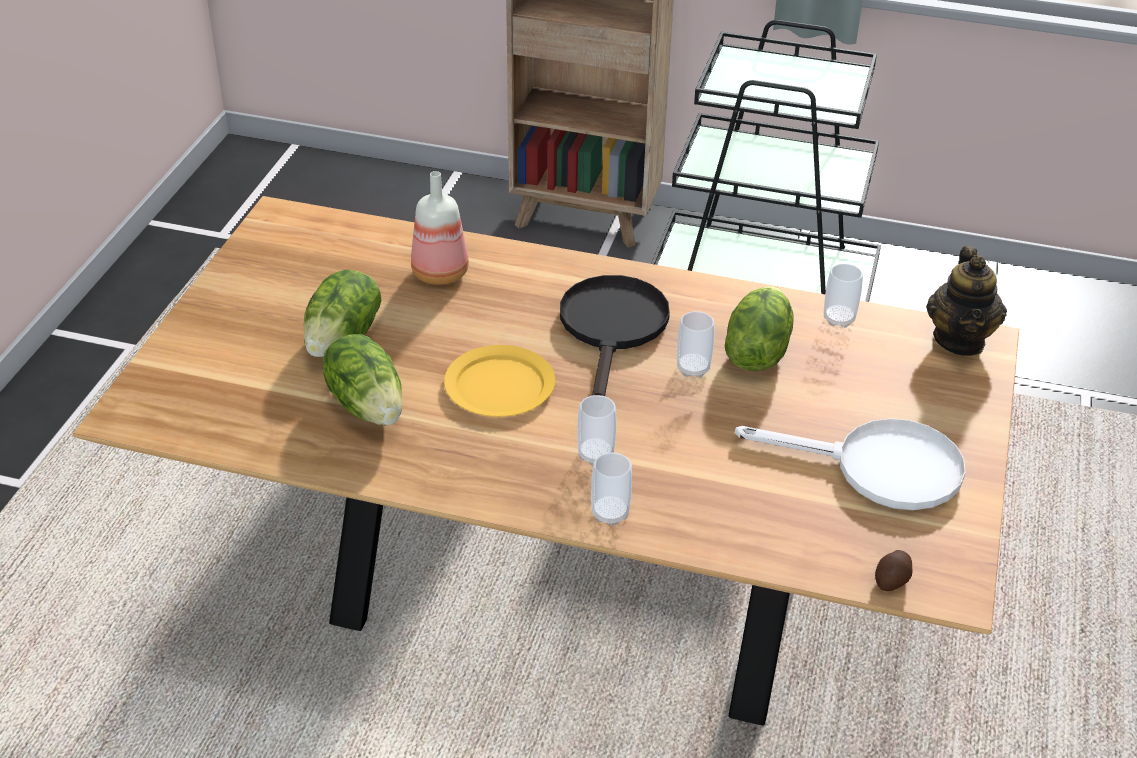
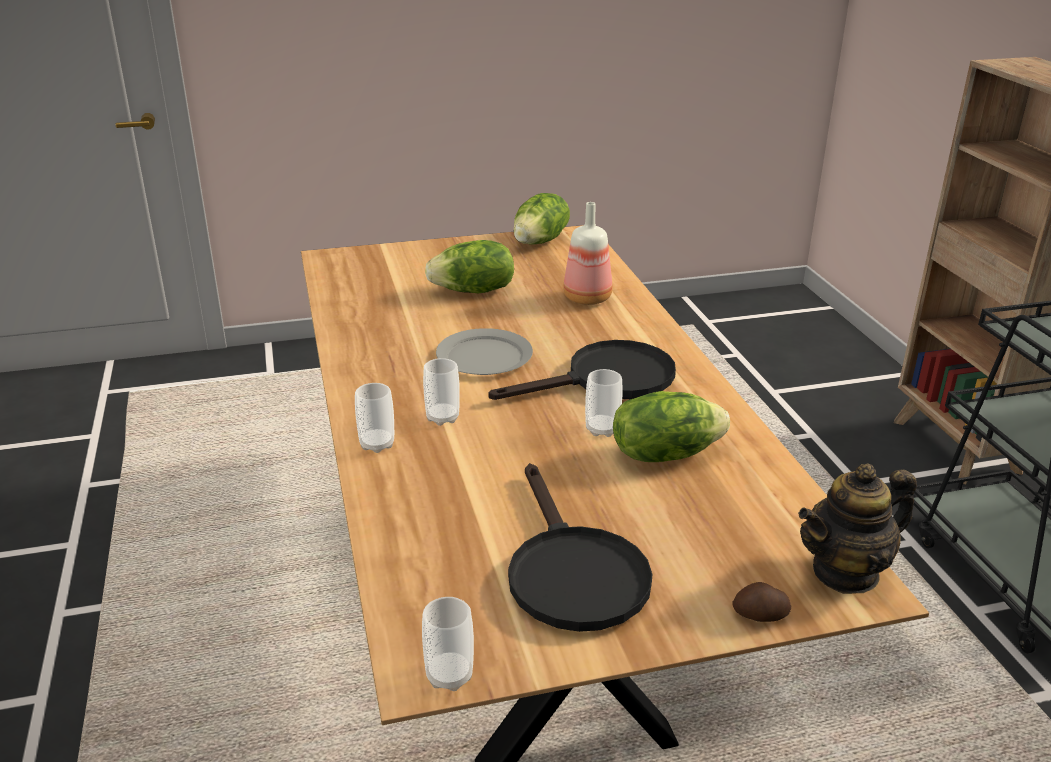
camera: 60 degrees right, 10 degrees down
lettuce [322,334,402,425] -> lettuce moved to [513,193,570,245]
yellow plate [444,345,555,417] -> grey plate [436,328,533,375]
white frying pan [735,418,966,510] -> black frying pan [508,463,653,632]
cup [824,263,863,328] -> cup moved to [422,597,474,691]
potato [875,550,912,591] -> potato moved to [732,582,791,622]

